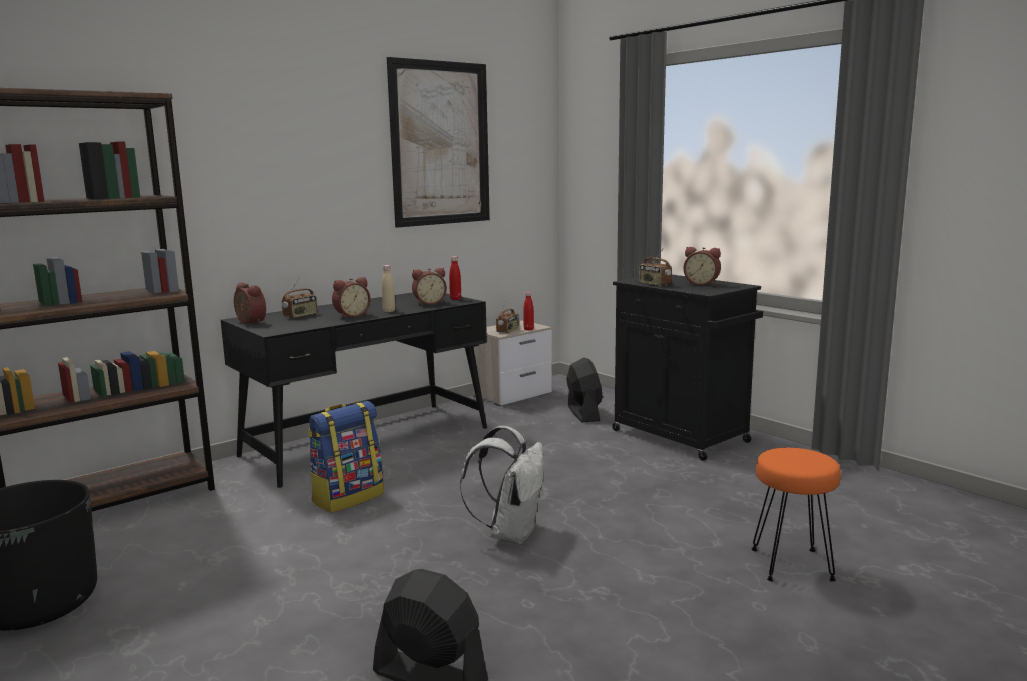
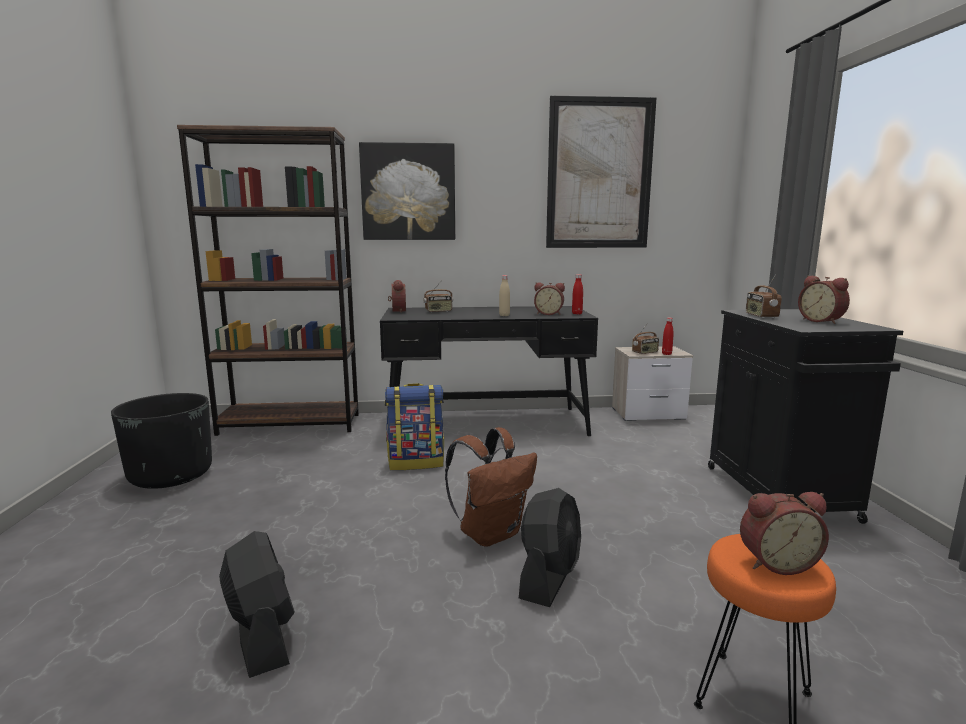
camera: 35 degrees right, 0 degrees up
alarm clock [332,277,371,318] -> alarm clock moved to [740,492,829,575]
white backpack [460,426,544,544] -> brown backpack [445,427,537,547]
black fan [566,357,603,423] -> black fan moved to [519,488,581,607]
none -> picture [359,142,455,240]

